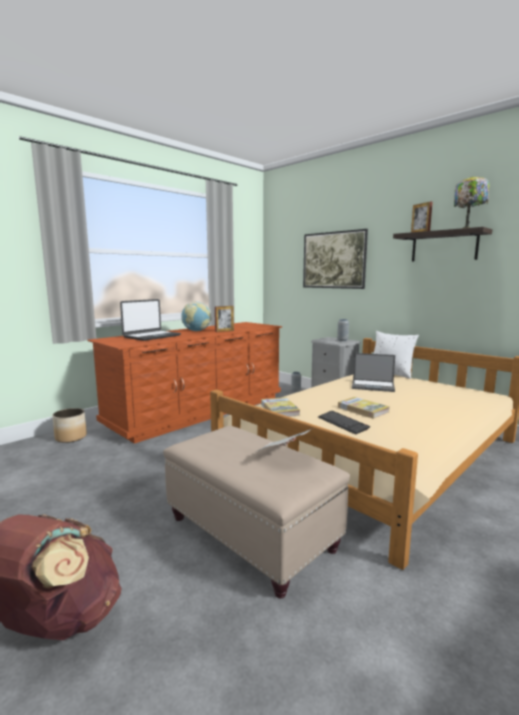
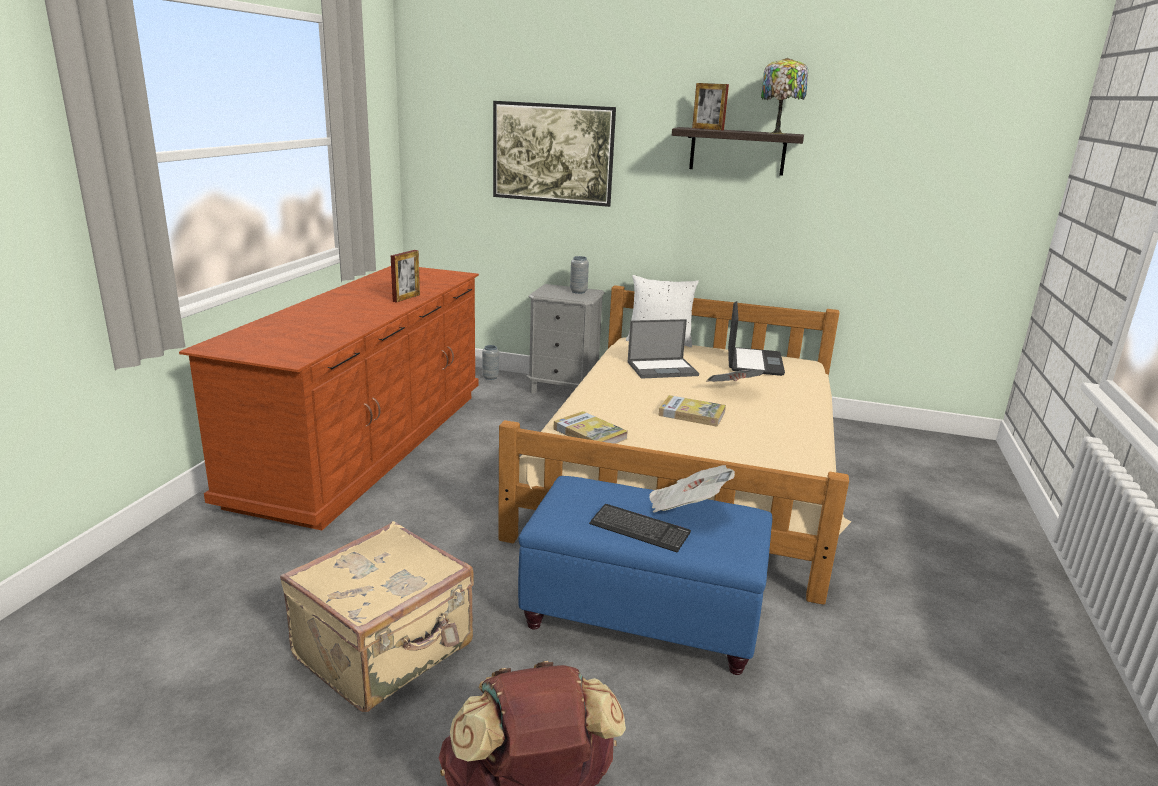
camera: 30 degrees left, 10 degrees up
planter [52,408,87,443] -> none
laptop [120,299,181,341] -> laptop moved to [728,301,785,376]
beige ottoman [163,426,350,598] -> blue ottoman [518,476,772,675]
globe [181,301,211,331] -> none
keyboard [318,411,370,435] -> keyboard moved to [589,504,691,553]
none -> beige suitcase [280,521,474,712]
none -> newspaper [707,369,765,382]

